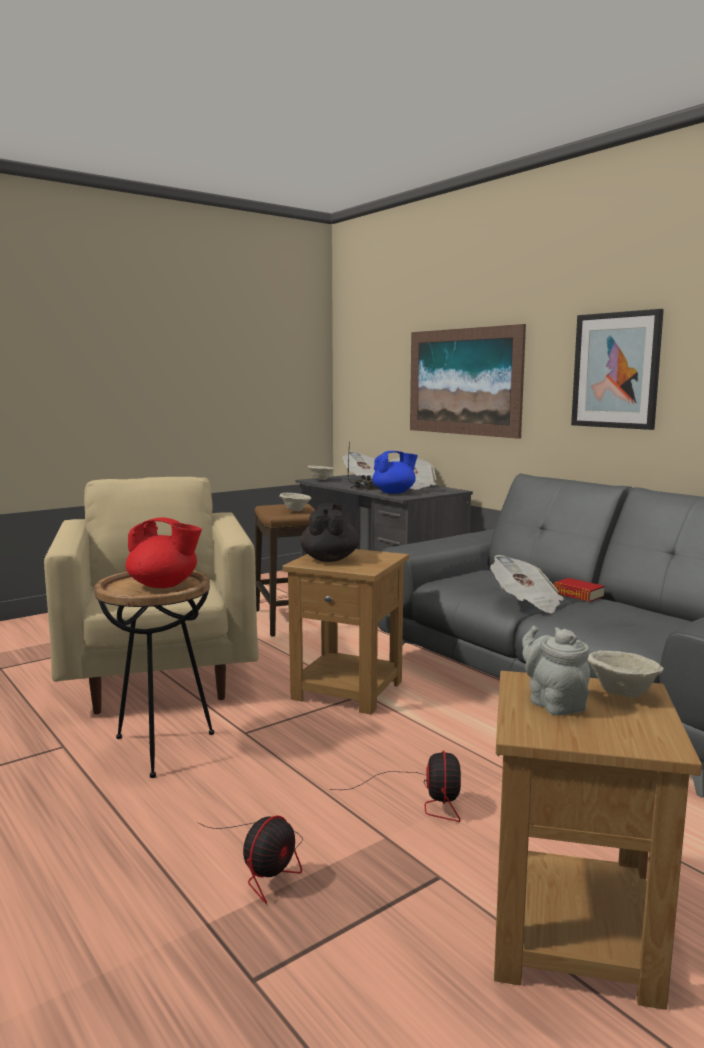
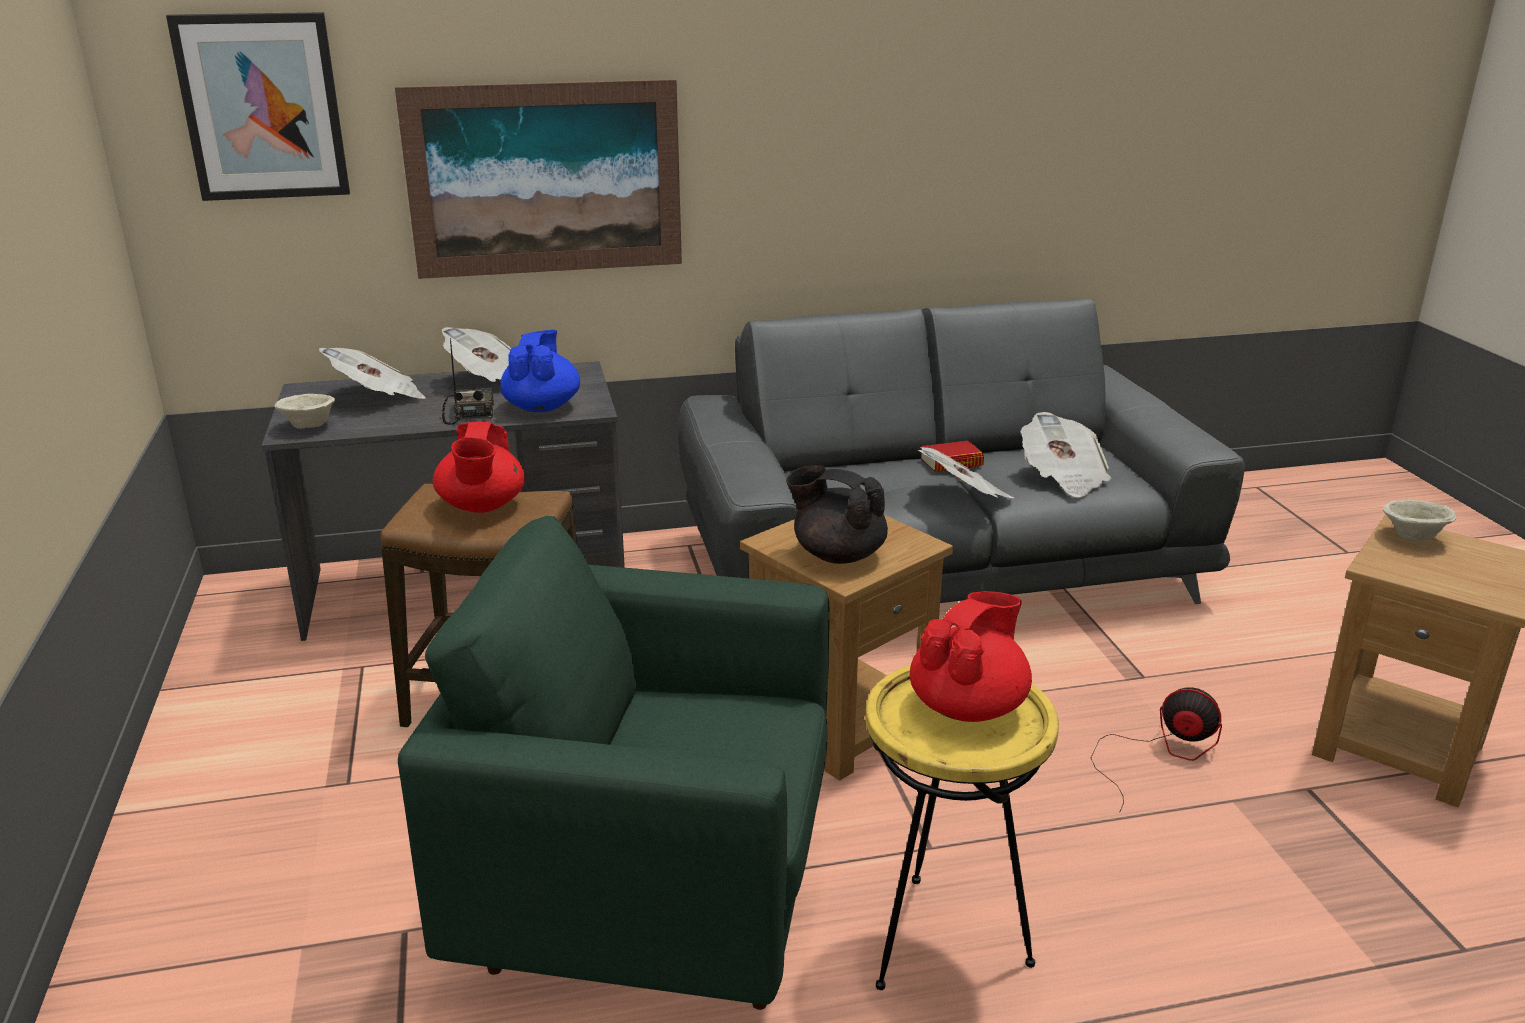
camera: 65 degrees left, 15 degrees up
beige armchair [44,477,259,714] -> green armchair [398,516,830,1010]
brown side table [94,570,214,778] -> yellow side table [865,665,1059,990]
fan [197,815,303,904] -> none
beige bowl [279,493,312,511] -> red teapot [433,422,525,513]
grey teapot [522,626,590,716] -> none
picture [571,309,664,430] -> picture moved to [166,12,350,201]
none -> newspaper [1021,412,1111,498]

